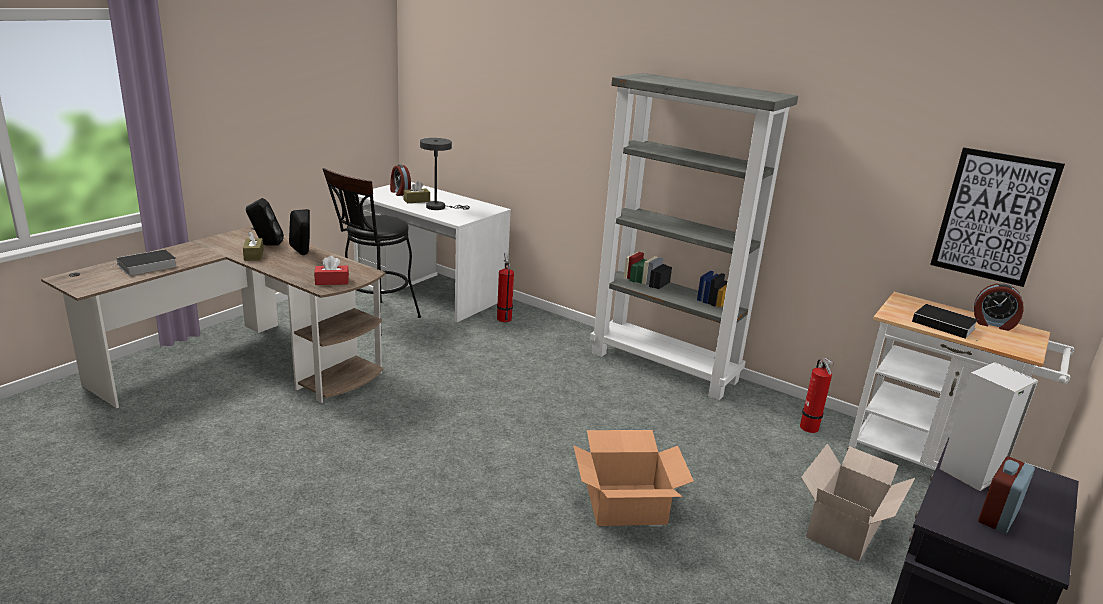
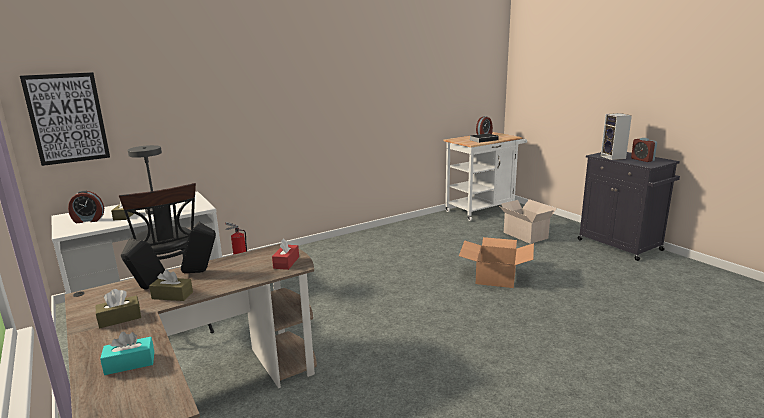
camera: 65 degrees left, 5 degrees down
book [109,249,177,276] -> turquoise tissue box [100,332,154,375]
grey bookcase [590,73,798,400] -> none
fire extinguisher [800,358,833,433] -> none
picture [930,147,1065,287] -> picture moved to [20,72,110,166]
none -> brown tissue box [96,289,141,328]

